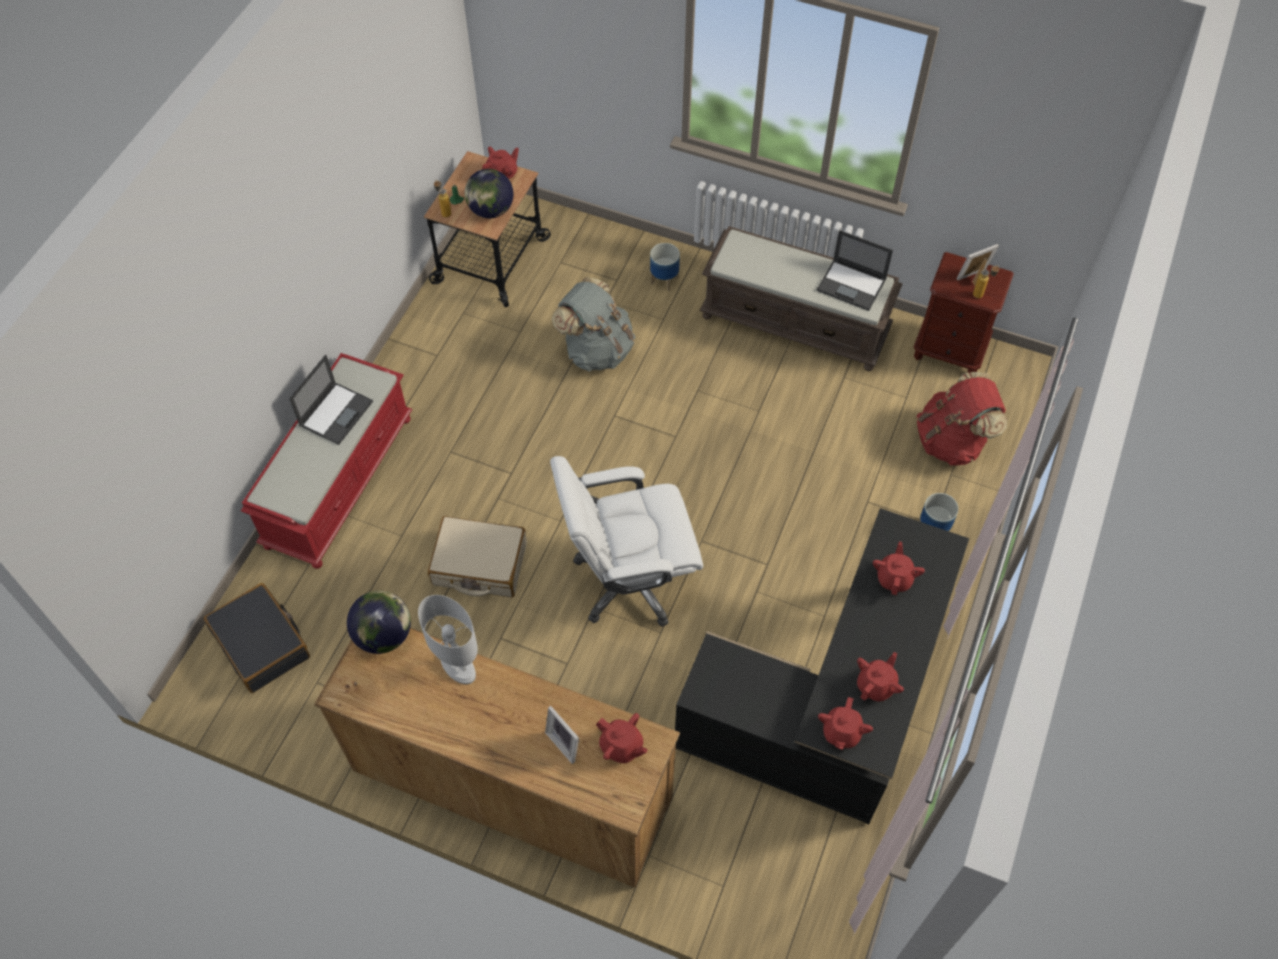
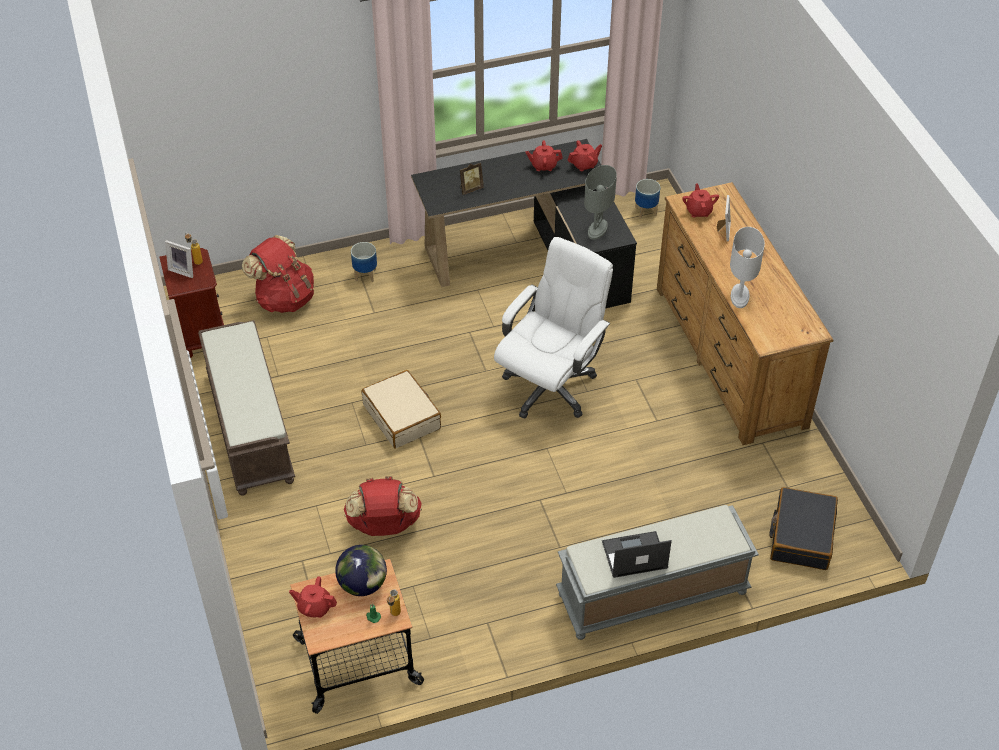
camera: 130 degrees left, 10 degrees down
red bench [241,353,412,569] -> grey bench [556,505,759,640]
globe [347,591,411,654] -> none
beige suitcase [428,516,527,597] -> beige suitcase moved to [361,370,441,449]
white office chair [550,456,703,627] -> white office chair turned 90 degrees counterclockwise [494,237,613,419]
grey backpack [552,277,636,371] -> red backpack [344,476,422,536]
planter [650,243,680,291] -> planter moved to [635,179,660,218]
laptop [817,230,893,311] -> none
red teapot [873,542,925,595] -> picture frame [460,162,484,195]
none -> grey table lamp [584,165,617,240]

